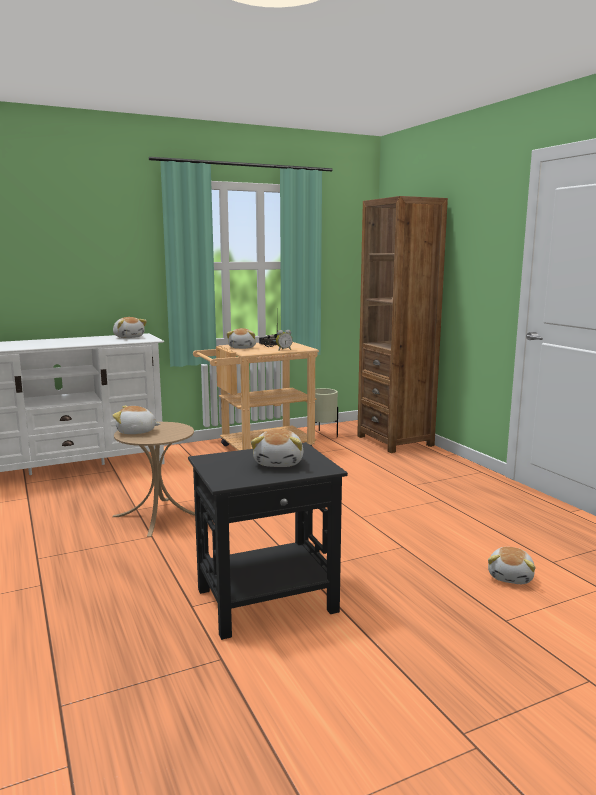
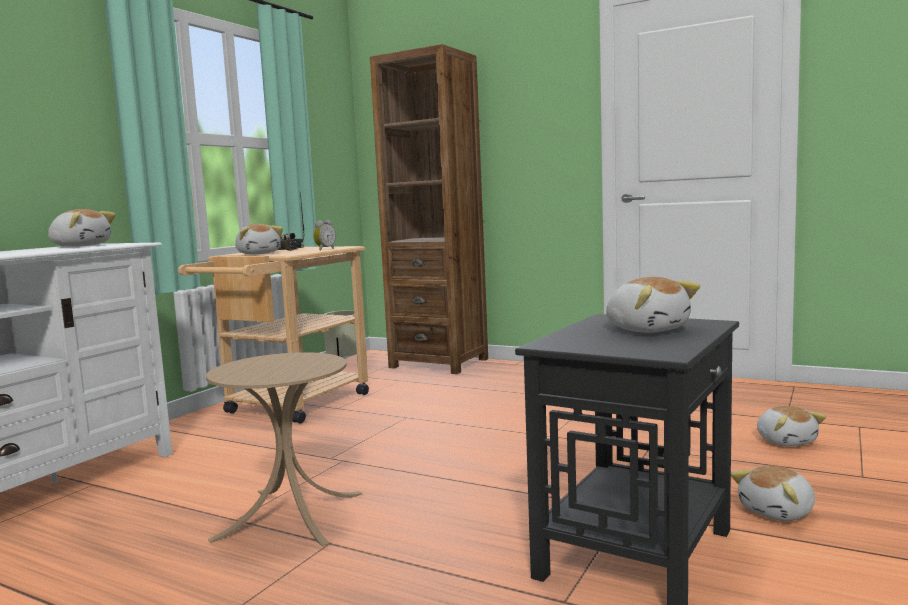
camera: 35 degrees left, 5 degrees down
plush toy [112,406,160,434] -> plush toy moved to [731,465,815,521]

